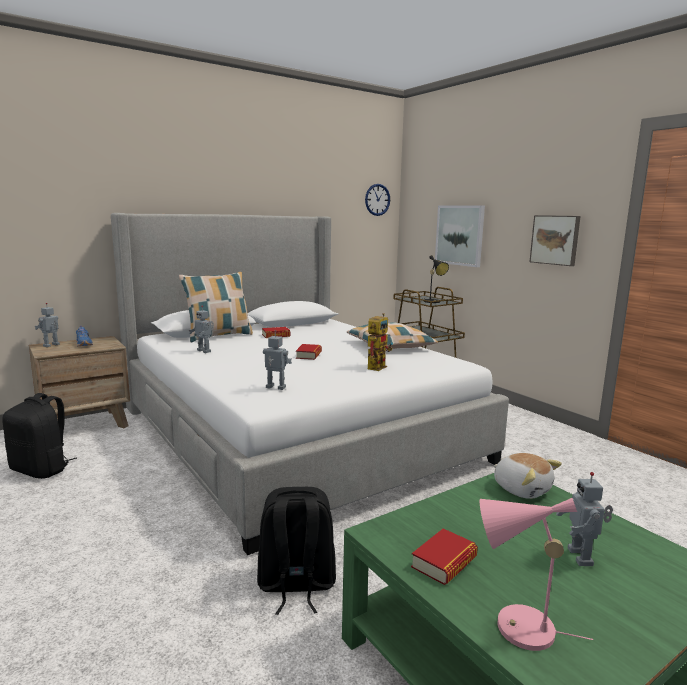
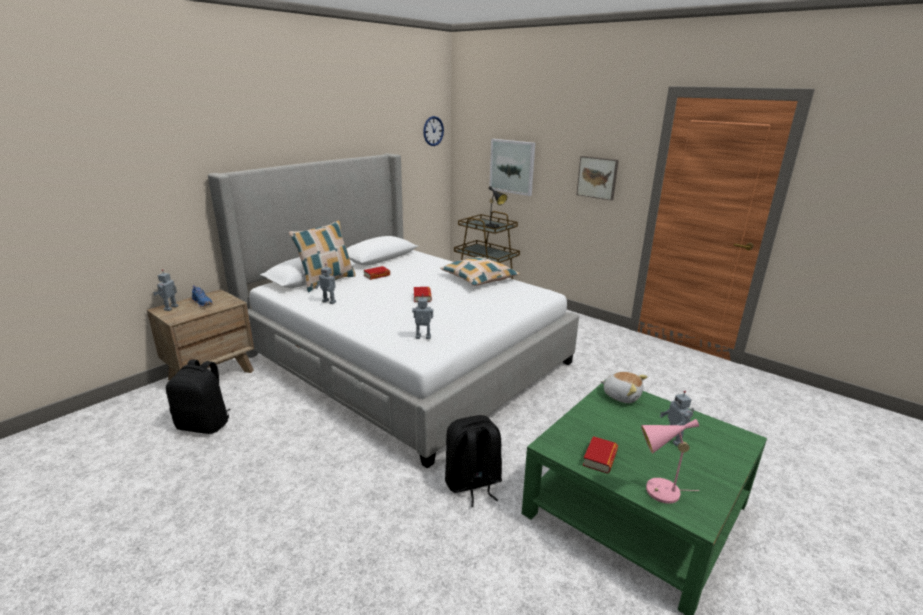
camera: 15 degrees left, 10 degrees up
toy robot [367,313,393,371] -> none

